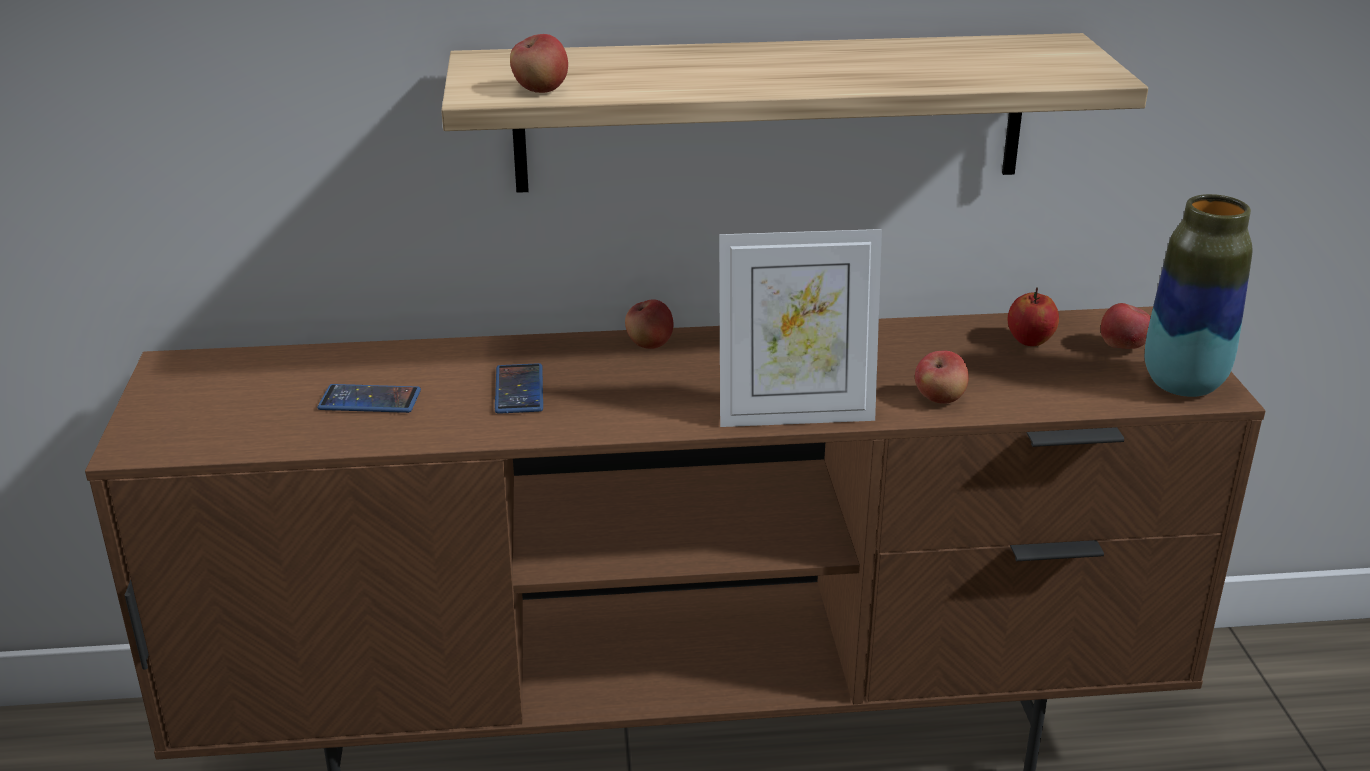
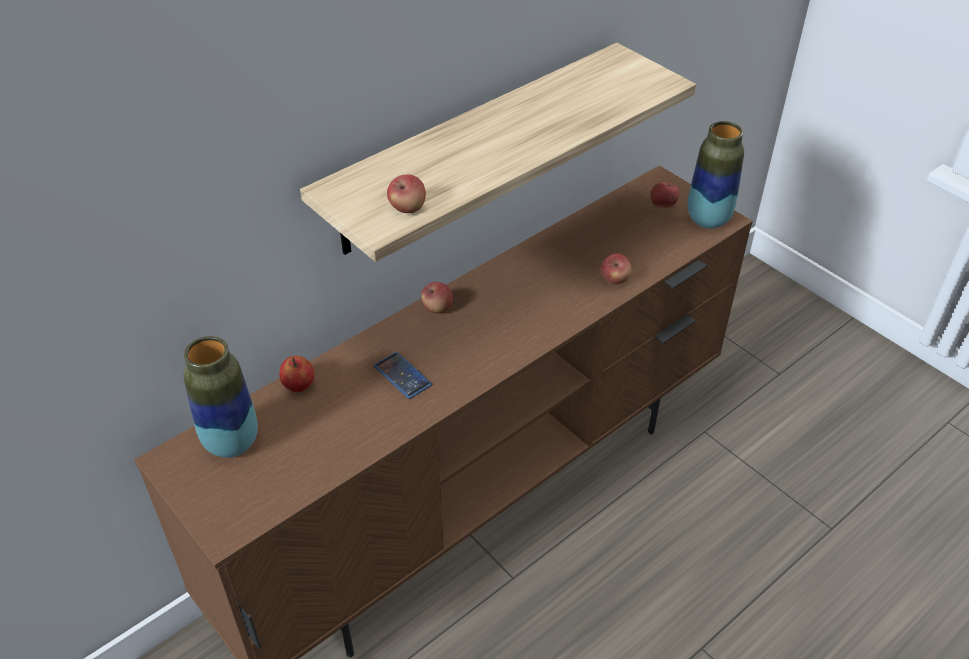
camera: 35 degrees left, 15 degrees up
phone [317,384,421,413] -> none
picture frame [719,229,882,427] -> none
apple [1008,287,1059,346] -> apple moved to [279,356,315,392]
none -> vase [183,336,258,458]

